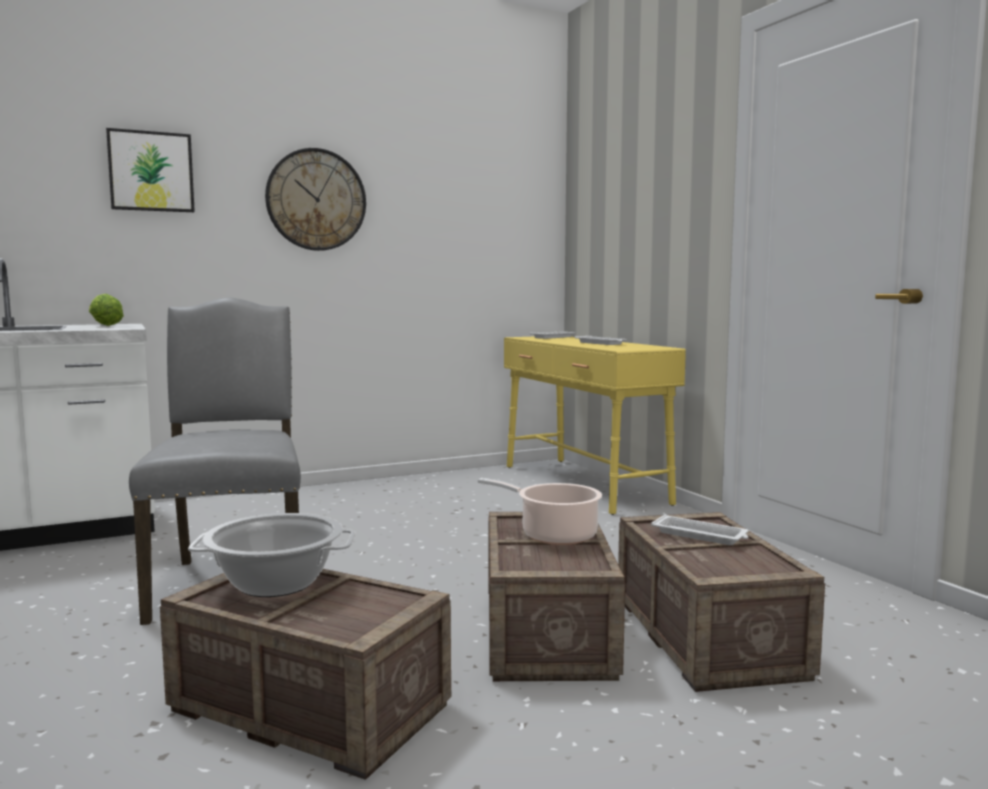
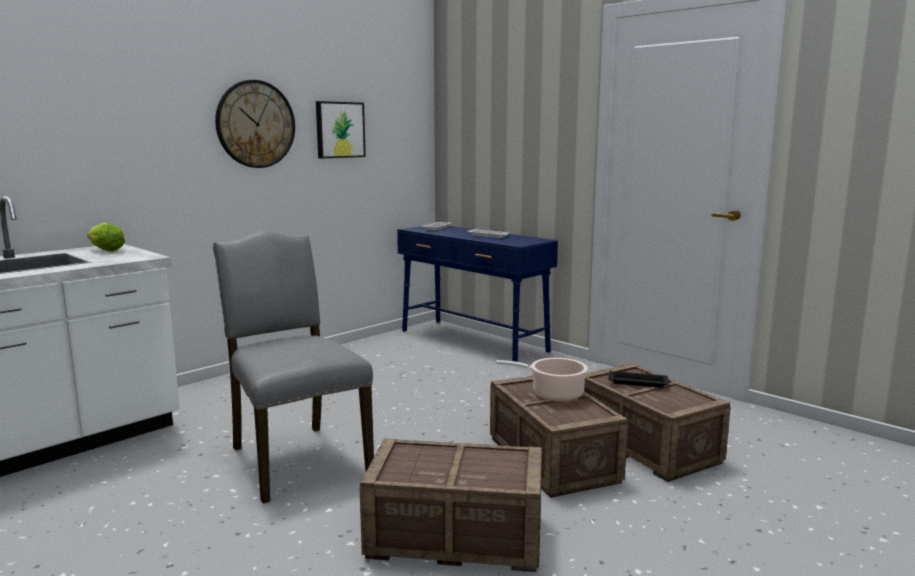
camera: 20 degrees left, 5 degrees up
picture [106,128,195,212] -> picture moved to [316,101,366,158]
cooking pot [188,513,356,597] -> none
yellow console table [504,337,686,515] -> blue console table [397,226,558,362]
white tray [651,514,749,545] -> black tray [608,370,671,388]

